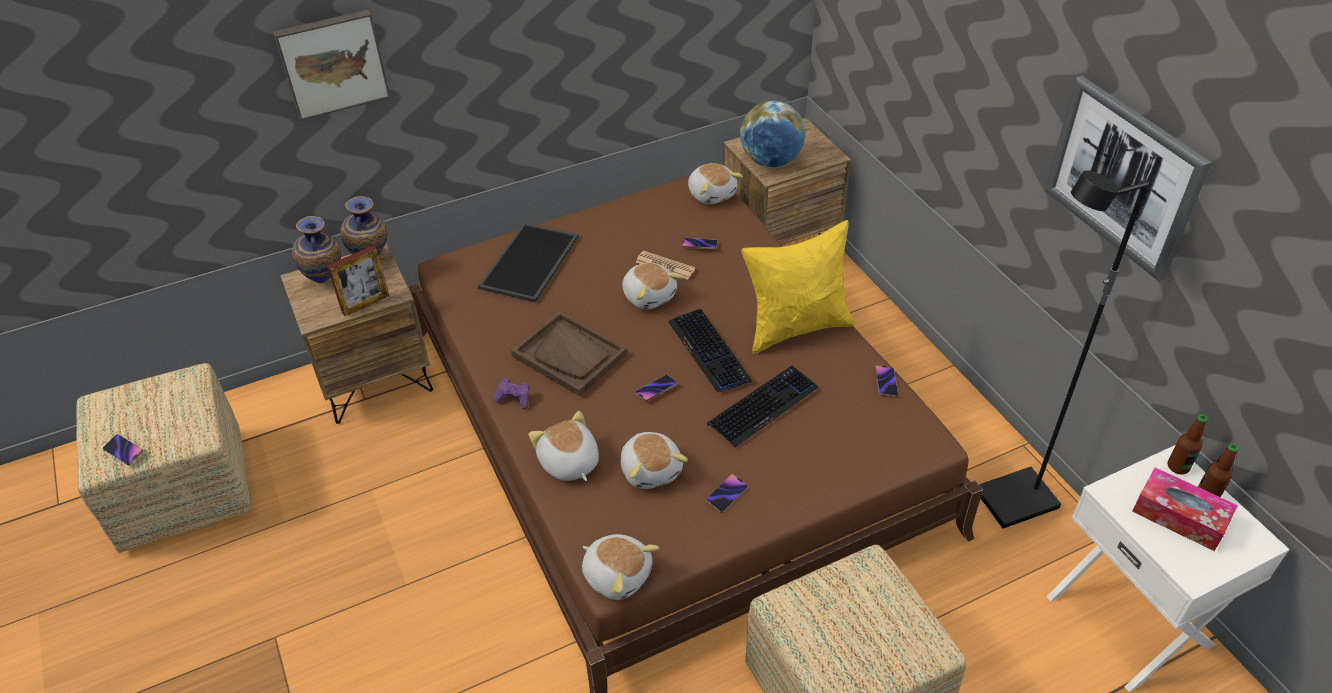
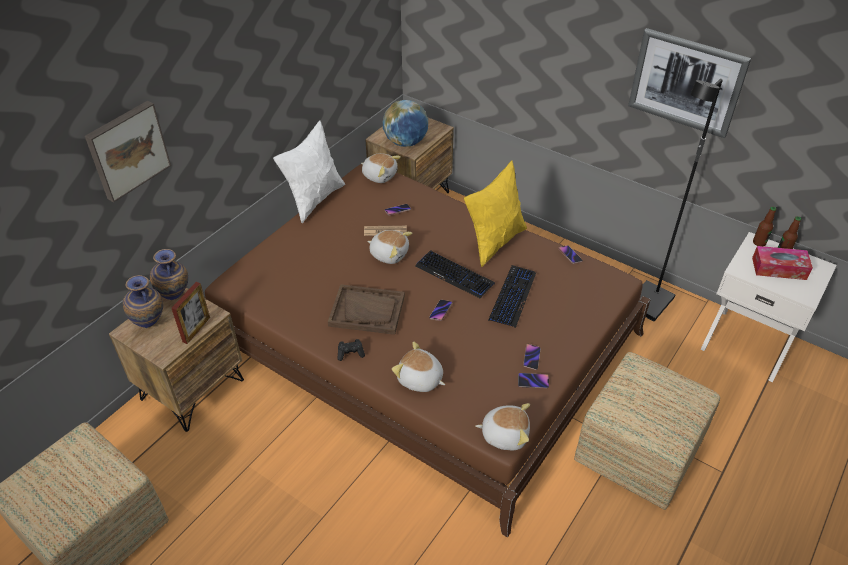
camera: 30 degrees left, 0 degrees up
phone [103,434,143,465] -> phone moved to [518,373,549,389]
tray [478,223,579,302] -> none
purple game controller [493,379,529,409] -> black game controller [338,339,365,361]
plush toy [621,432,688,489] -> none
none -> white pillow [273,120,345,223]

